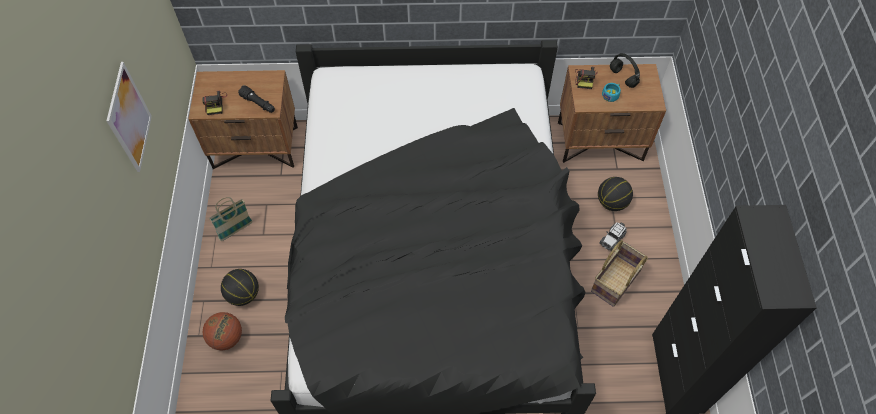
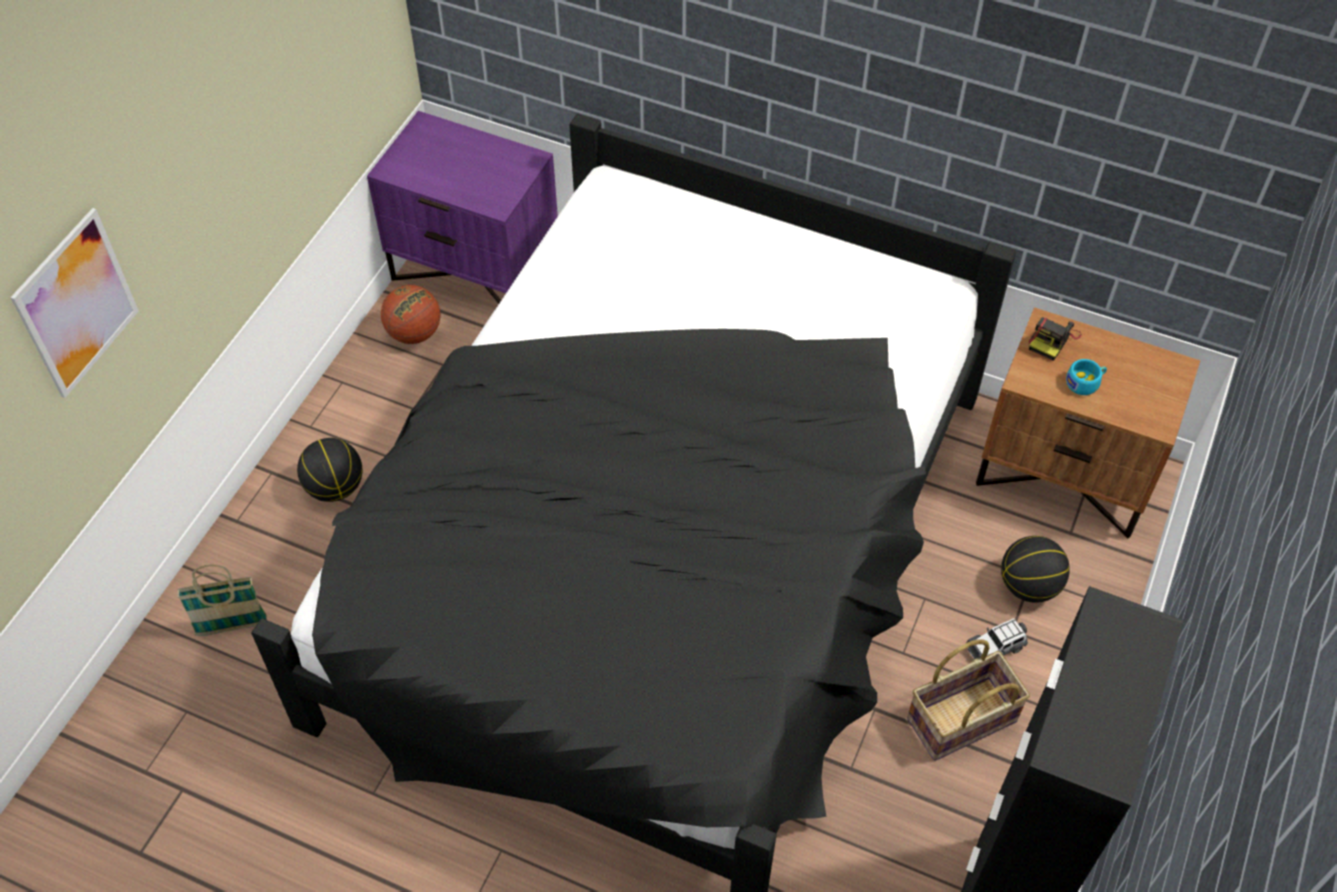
camera: 25 degrees right, 5 degrees down
picture [106,62,152,172] -> picture moved to [10,208,139,398]
brown nightstand [188,70,298,169] -> purple nightstand [367,111,558,304]
camera [203,91,227,115] -> none
basketball [203,312,242,350] -> basketball moved to [381,285,440,344]
basket [209,197,253,241] -> basket moved to [177,565,267,636]
black flashlight [238,85,275,113] -> none
black headphones [610,53,640,88] -> none

